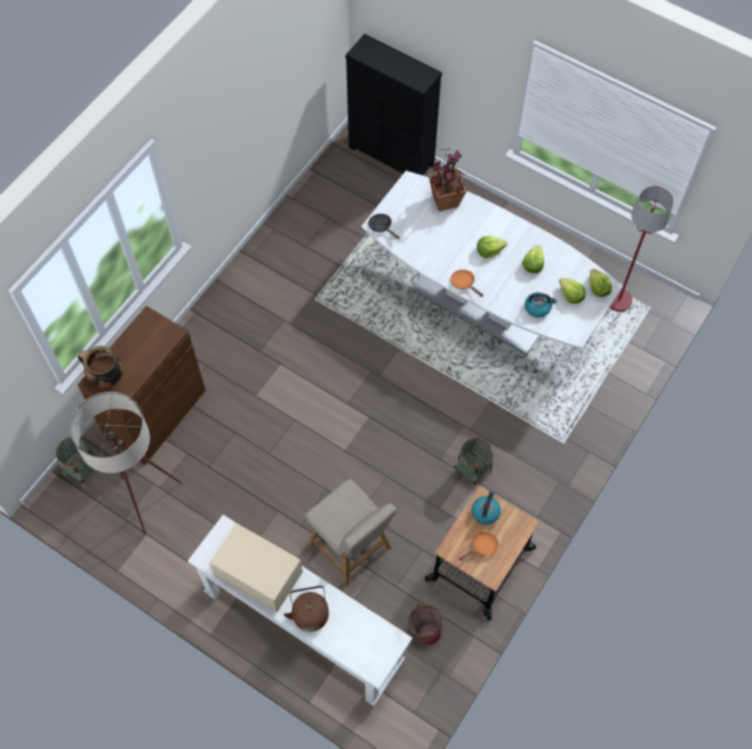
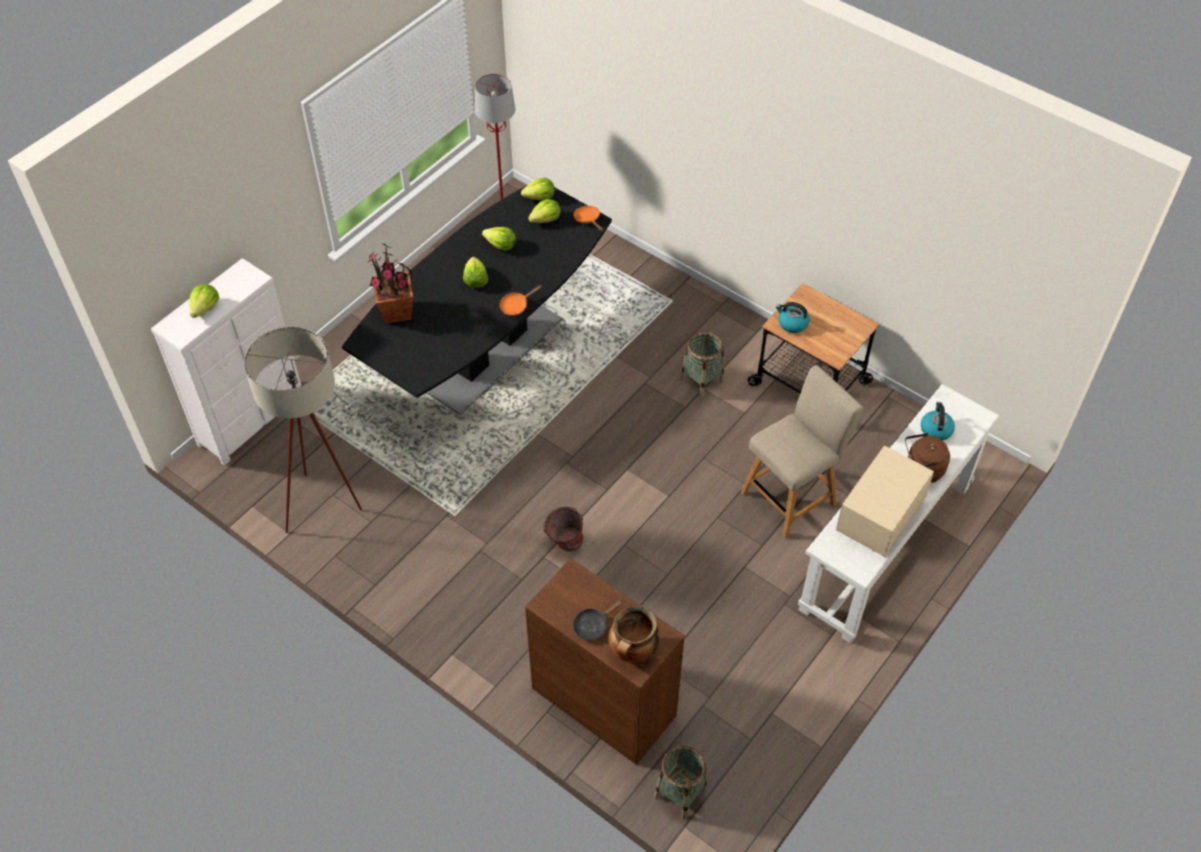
camera: 85 degrees left, 10 degrees down
beige floor lamp [70,392,182,535] -> beige floor lamp moved to [244,327,362,533]
black dresser [346,33,442,175] -> white dresser [151,258,301,465]
white dining table [361,171,623,355] -> black dining table [342,185,612,415]
black frying pan [368,214,400,239] -> black frying pan moved to [573,598,624,641]
bucket [408,604,444,645] -> bucket moved to [543,507,583,551]
orange frying pan [459,531,499,561] -> orange frying pan moved to [573,206,604,232]
kettle [525,292,557,318] -> kettle moved to [921,402,955,441]
none -> lettuce [189,284,219,318]

